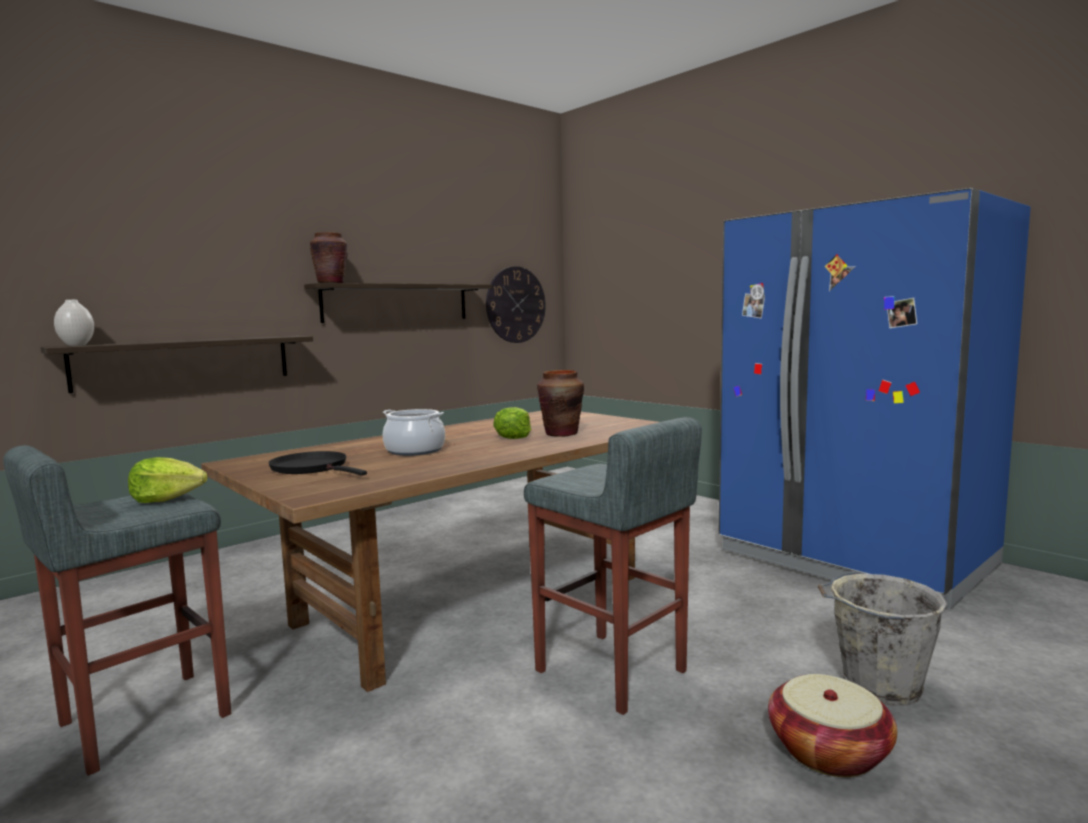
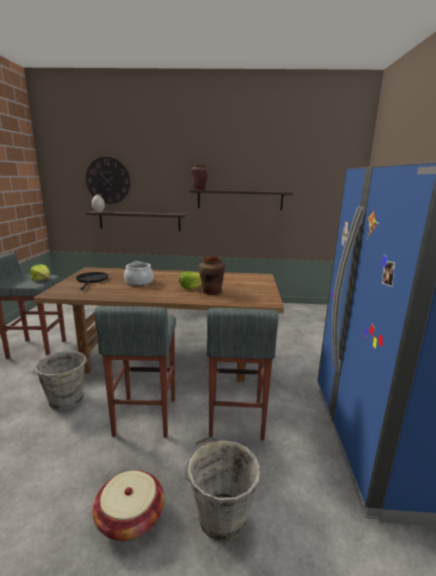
camera: 45 degrees right, 10 degrees up
wall clock [486,266,546,343] -> wall clock moved to [86,157,130,204]
none -> grey bucket [32,351,88,410]
none -> grey stool [207,308,278,441]

